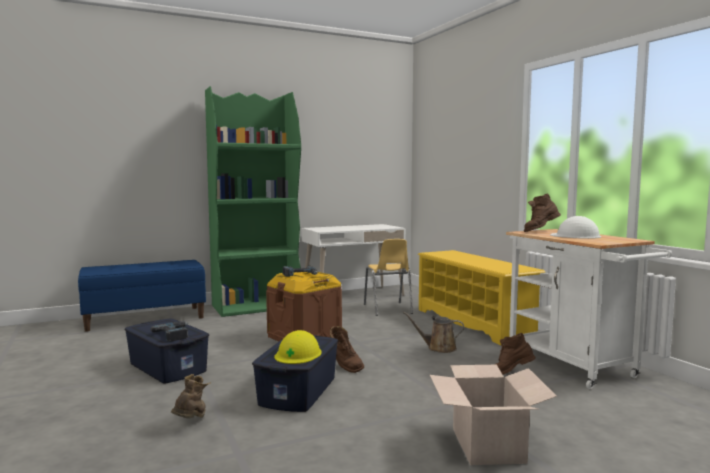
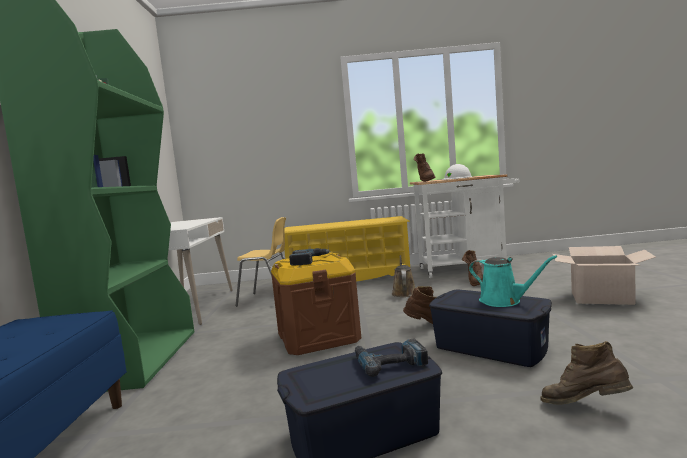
camera: 65 degrees left, 0 degrees up
yellow hard hat [274,330,322,364] -> turquoise watering can [469,255,557,307]
brown watering can [403,312,464,353] -> brown watering can turned 150 degrees clockwise [392,255,415,297]

